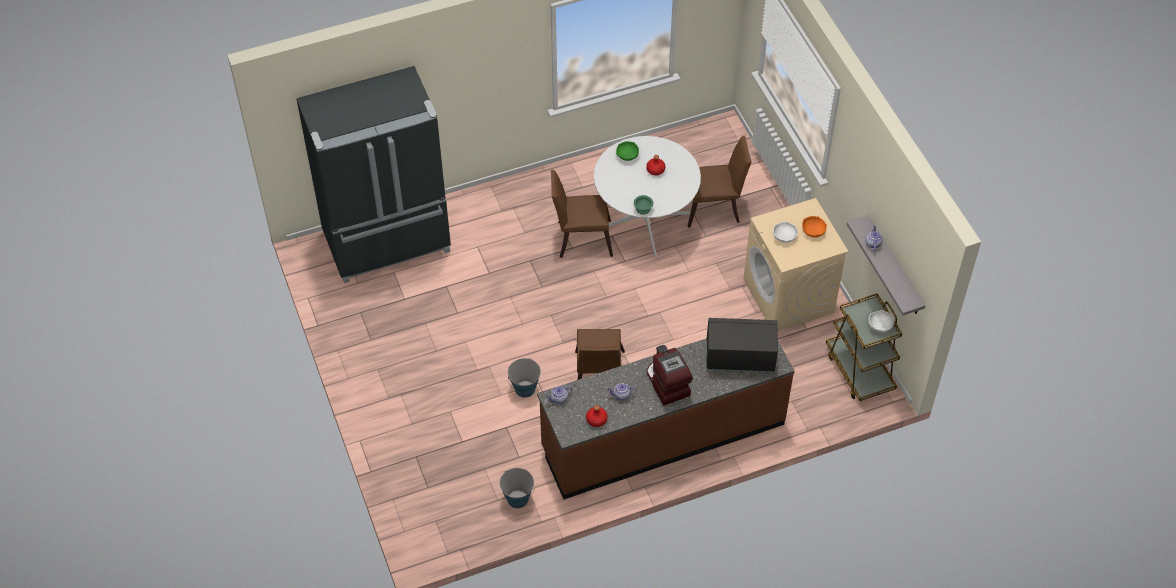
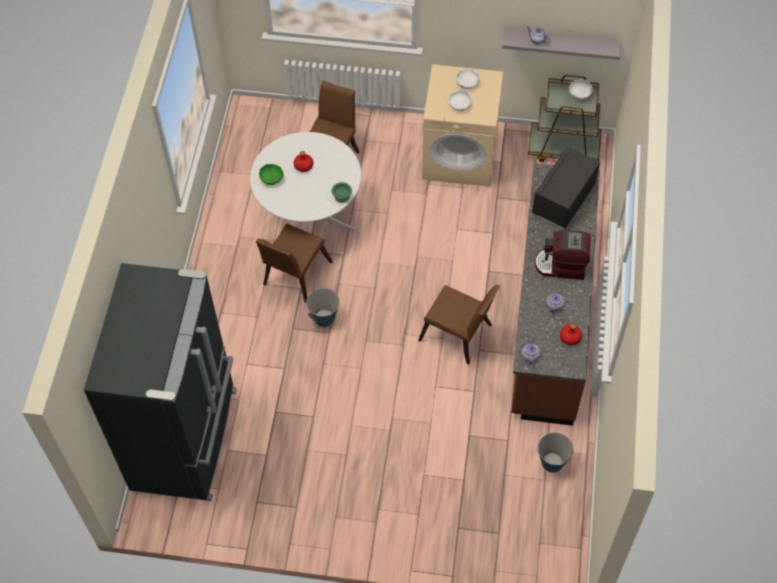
camera: 60 degrees left, 5 degrees up
bucket [508,358,541,398] -> bucket moved to [306,288,339,327]
orange bowl [802,216,827,238] -> white bowl [455,69,480,89]

